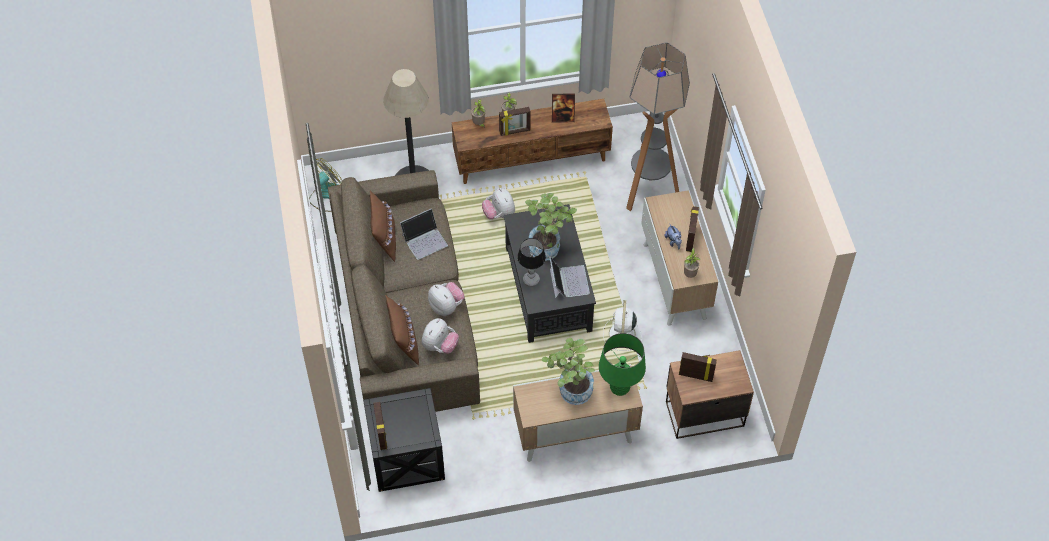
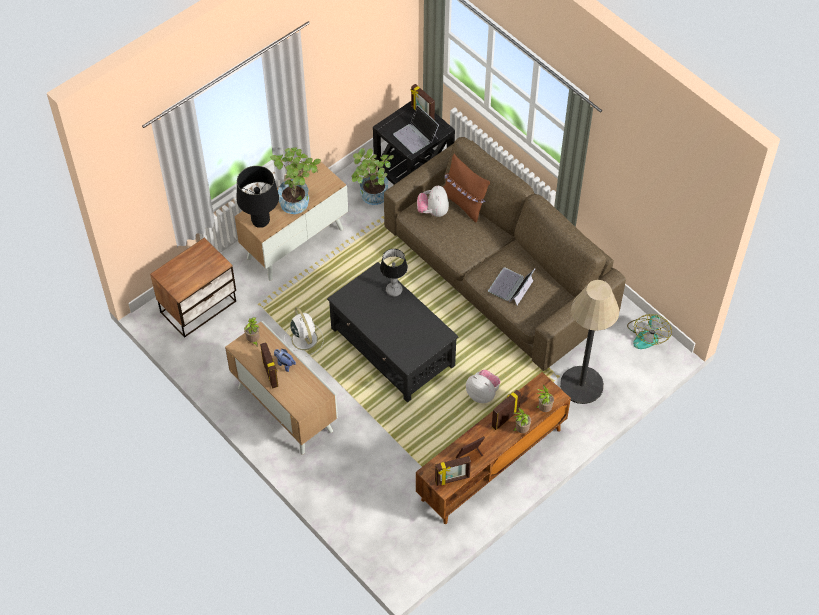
camera: 150 degrees right, 0 degrees up
brown pillow [370,191,396,262] -> none
plush toy [428,282,465,316] -> none
potted plant [525,193,577,261] -> potted plant moved to [352,148,394,205]
laptop [549,256,590,299] -> laptop moved to [393,105,439,154]
green table lamp [599,333,646,396] -> black table lamp [237,166,279,227]
floor lamp [626,42,690,211] -> none
picture frame [679,352,717,382] -> picture frame moved to [435,456,471,486]

